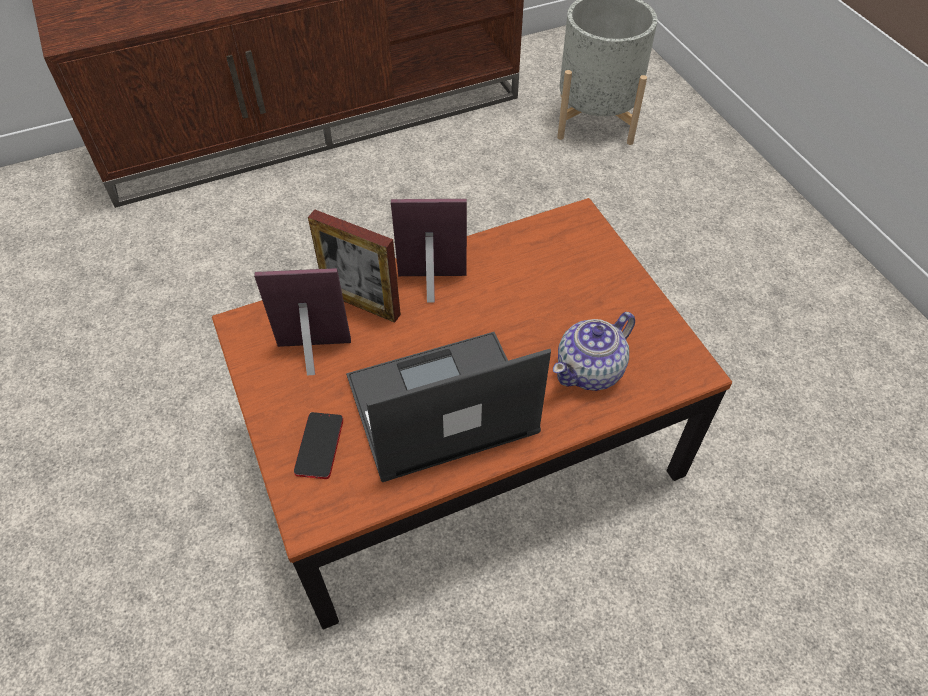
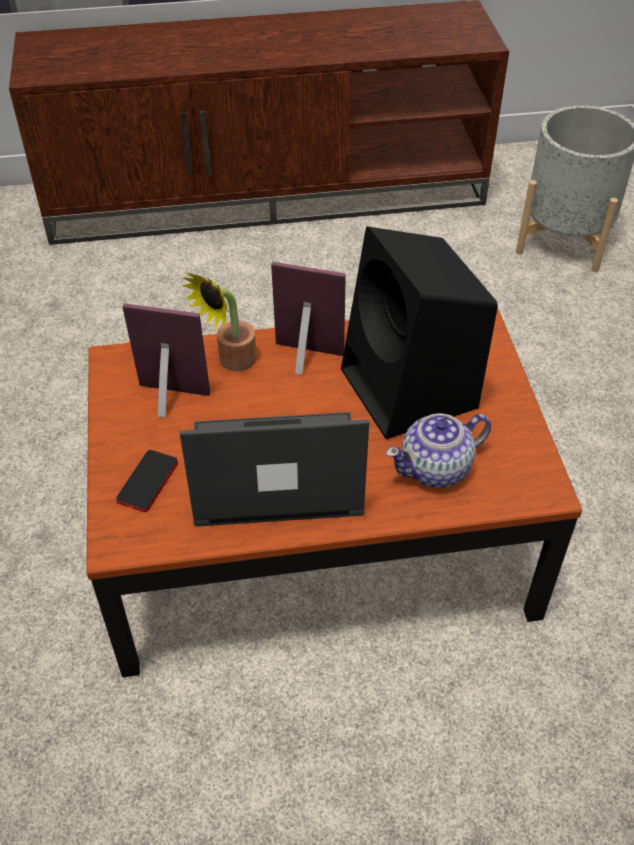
camera: 15 degrees right, 5 degrees down
picture frame [308,210,401,323] -> potted plant [183,273,256,371]
none -> black speaker [341,226,498,439]

